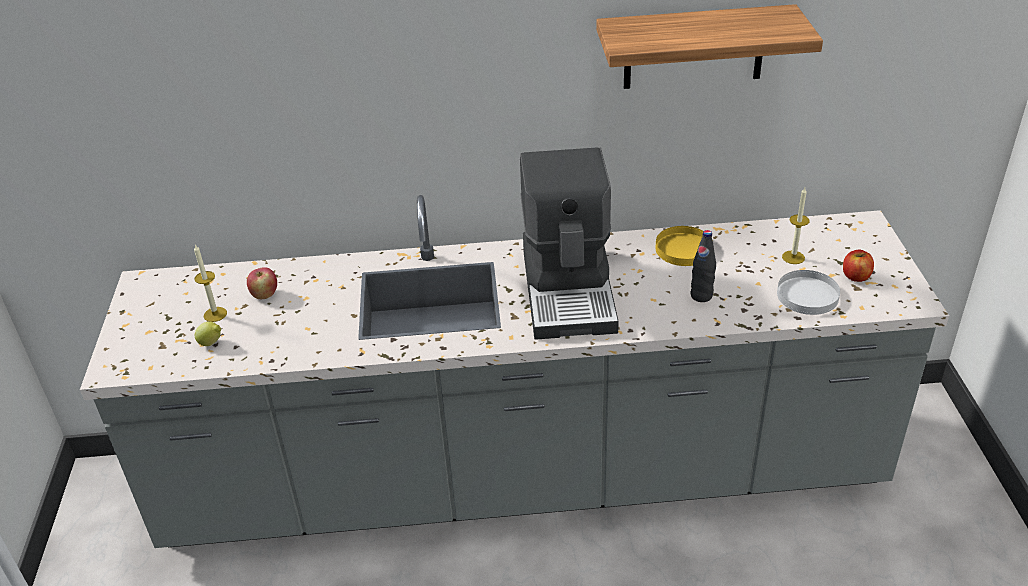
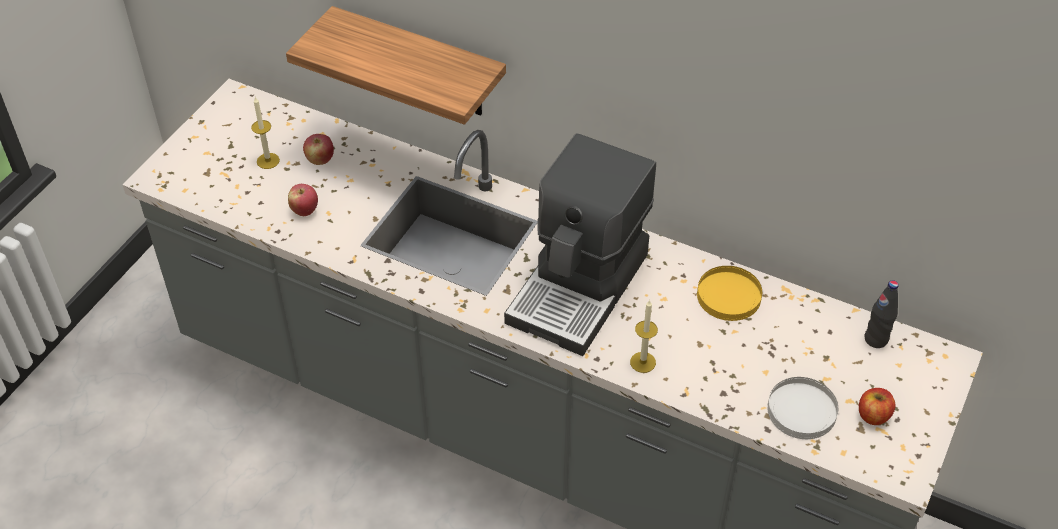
camera: 30 degrees right, 10 degrees up
lemon [195,322,221,346] -> none
shelf [596,4,823,89] -> shelf moved to [286,6,506,125]
black bottle [691,230,716,302] -> black bottle moved to [864,280,899,348]
candle [782,187,809,264] -> candle moved to [630,300,658,373]
none -> apple [288,184,318,216]

